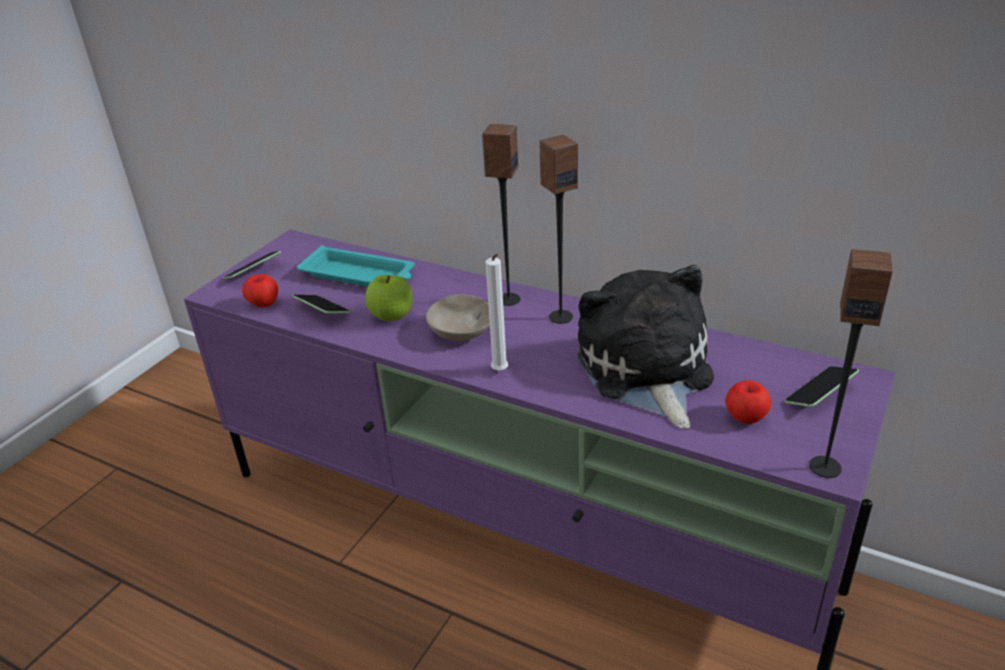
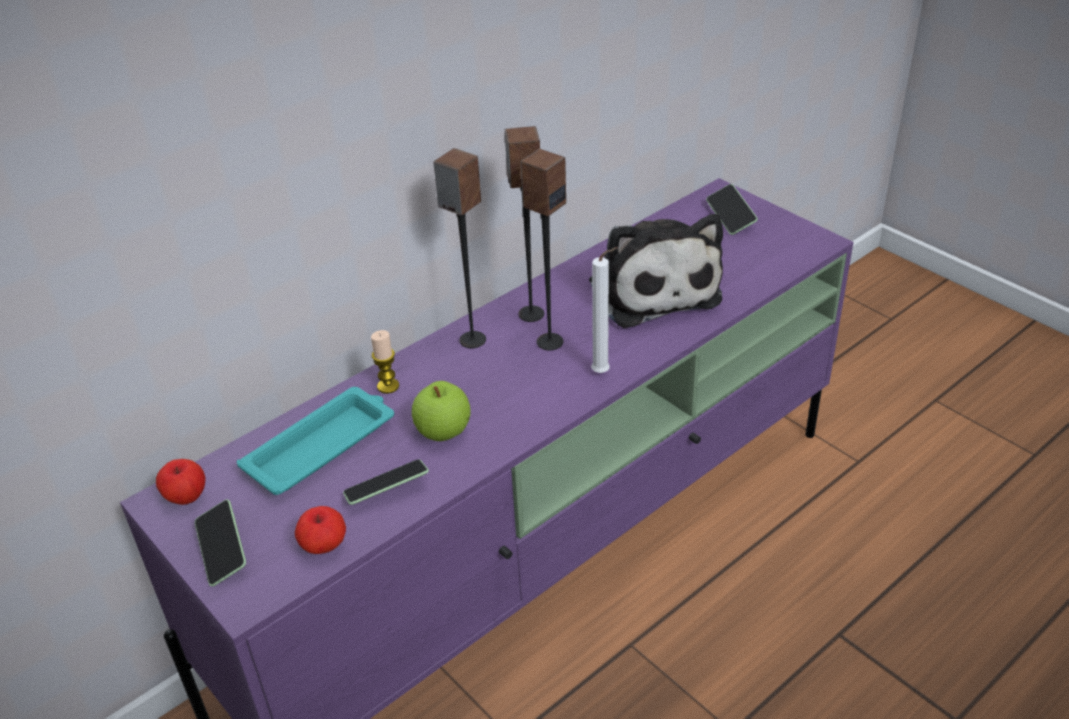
camera: 70 degrees left, 5 degrees up
beige bowl [426,294,490,341] -> none
plush toy [578,265,714,429] -> plush toy turned 120 degrees counterclockwise [589,214,723,328]
apple [726,380,771,424] -> apple moved to [156,459,206,505]
speaker [809,249,893,478] -> speaker moved to [521,149,566,350]
none -> candle [371,330,399,394]

